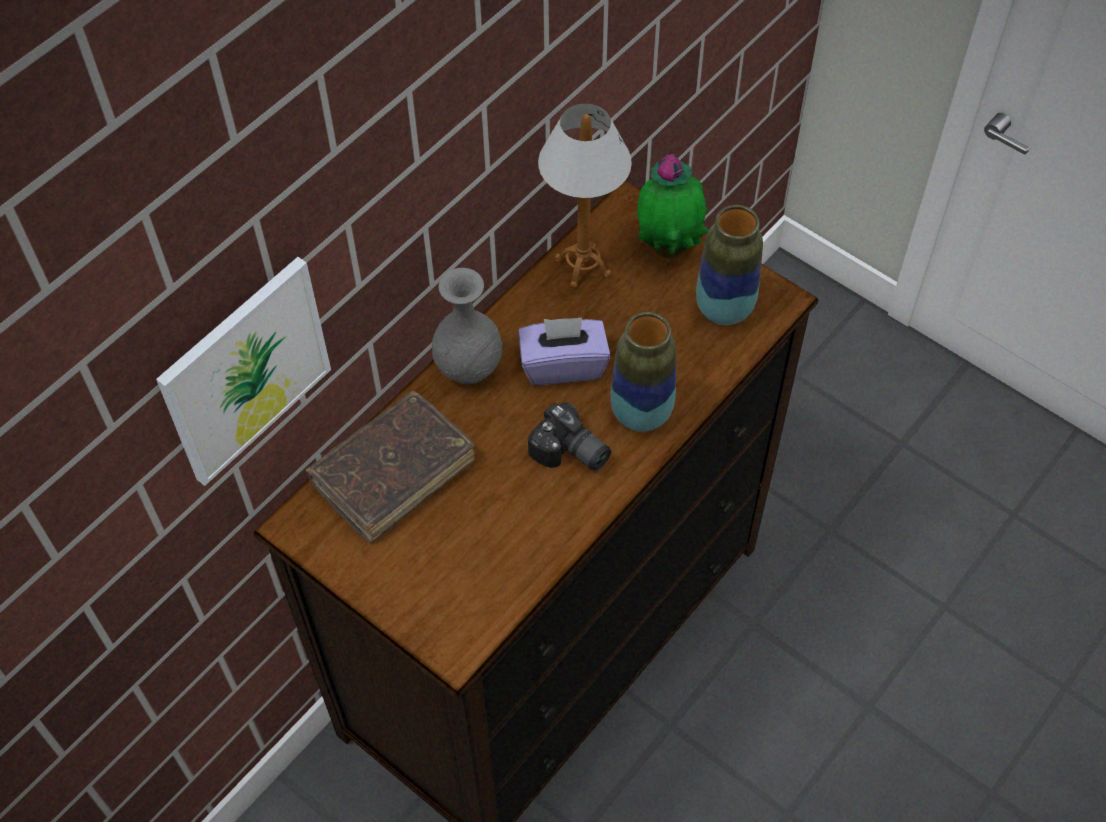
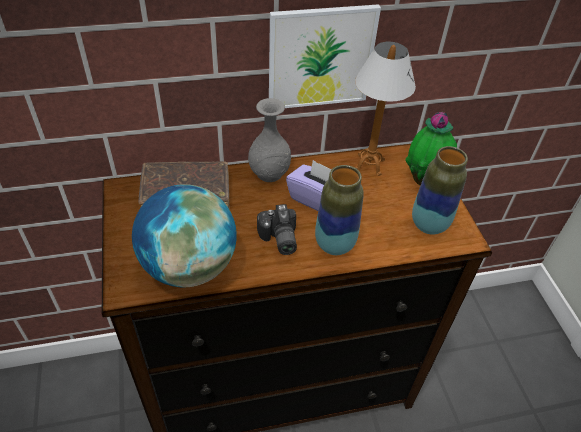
camera: 35 degrees right, 10 degrees down
picture [156,257,331,486] -> picture moved to [269,4,381,108]
none -> globe [132,184,237,287]

